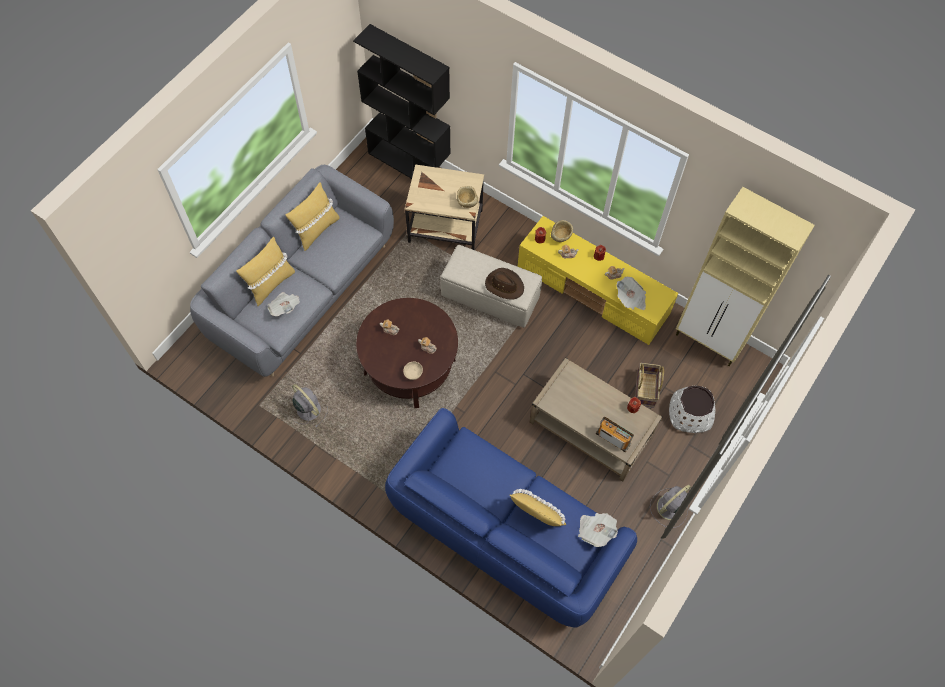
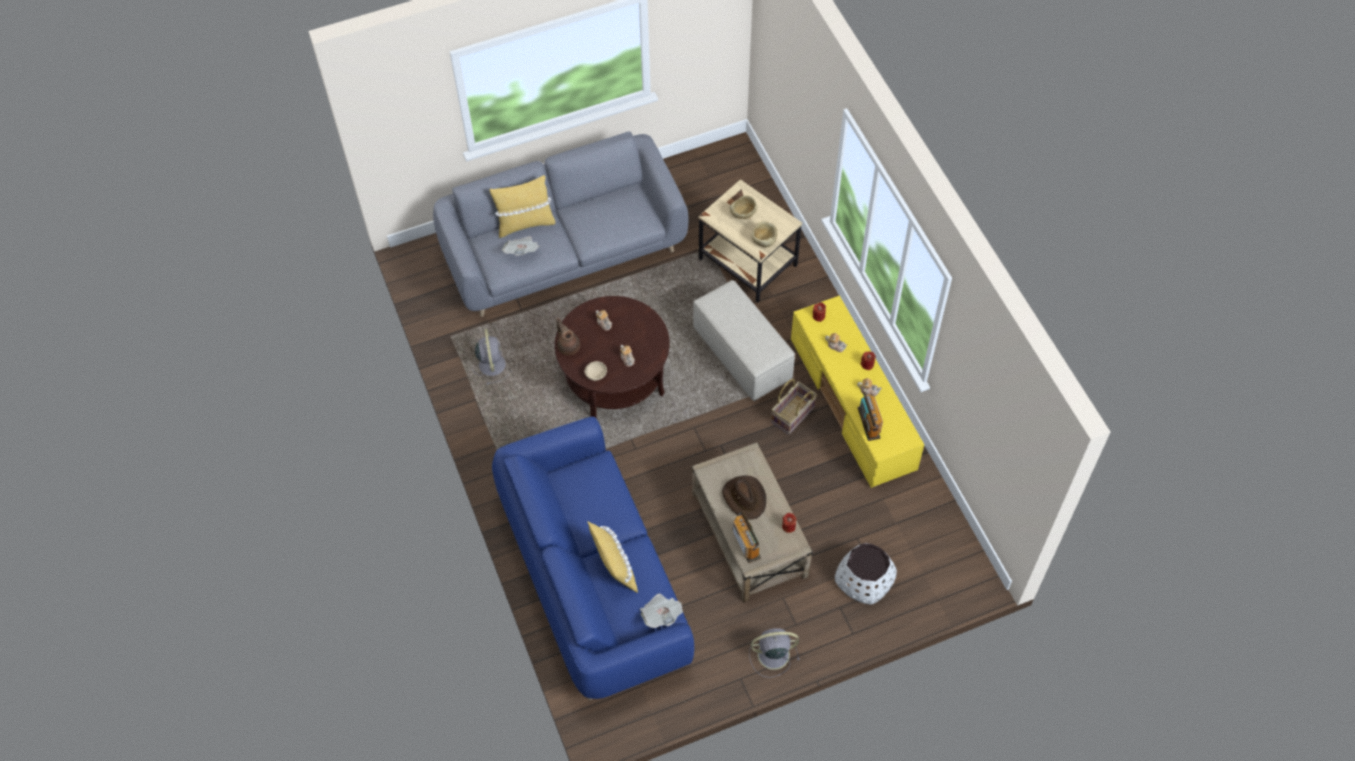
camera: 35 degrees right, 5 degrees down
yellow pillow [286,182,340,251] -> none
black bookcase [353,24,451,179] -> none
brown hat [485,268,524,300] -> brown hat moved to [722,476,766,520]
beige bowl [551,220,573,242] -> beige bowl moved to [730,196,757,219]
newspaper [617,277,646,310] -> radio [858,392,883,441]
basket [635,363,664,408] -> basket moved to [771,379,817,435]
beige cabinet [676,187,815,366] -> none
none -> brown teapot [556,318,580,355]

